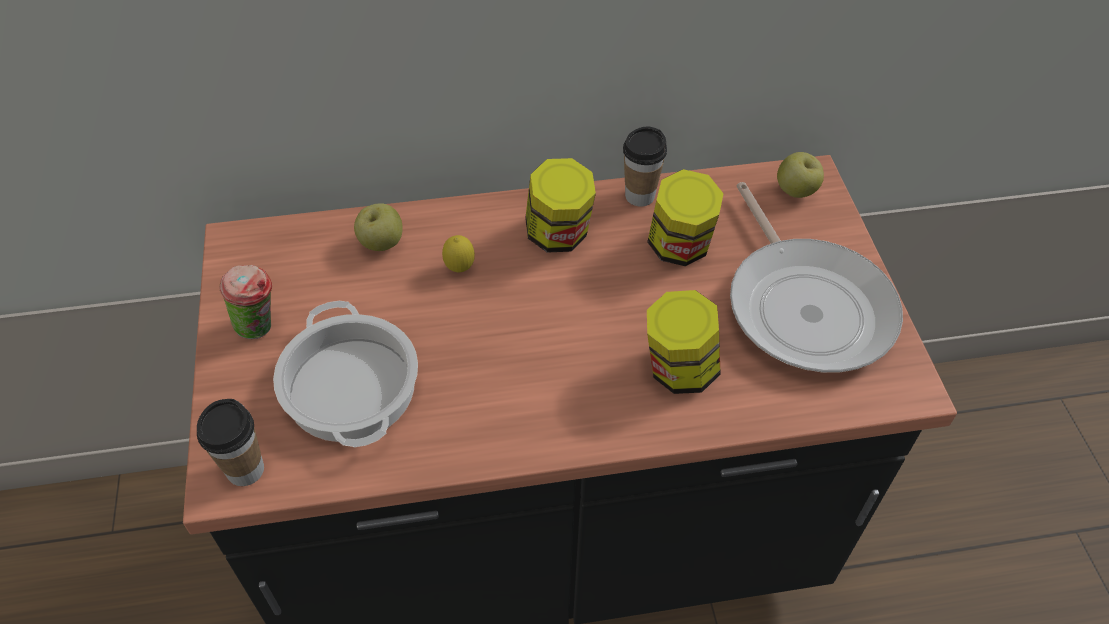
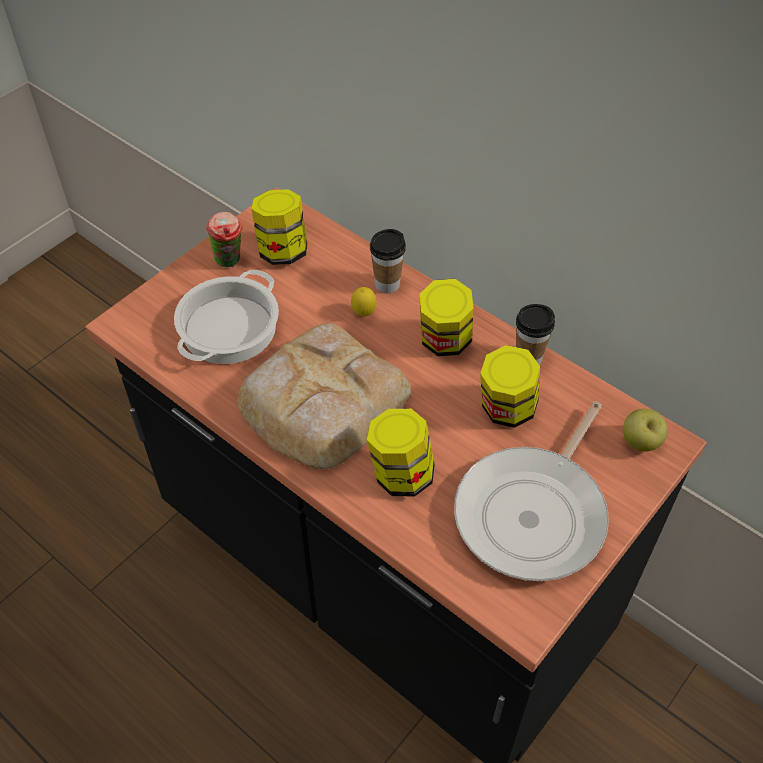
camera: 50 degrees right, 0 degrees up
cup [197,399,264,486] -> cup moved to [370,229,406,294]
apple [354,203,403,251] -> none
none -> bread [237,323,411,469]
none -> jar [251,189,307,265]

